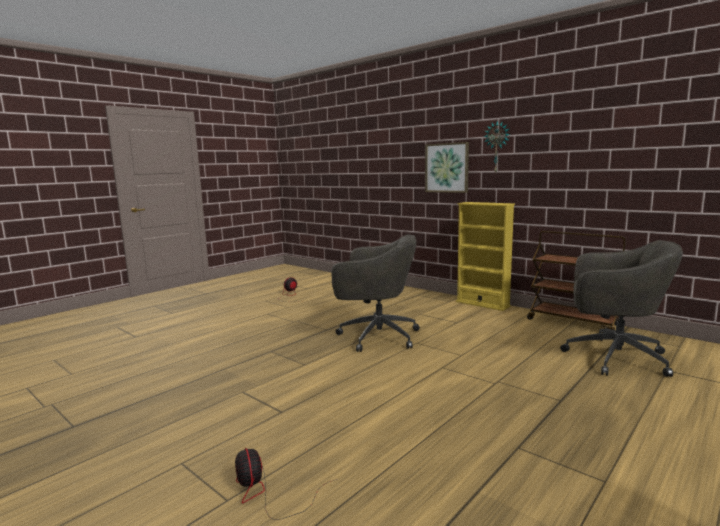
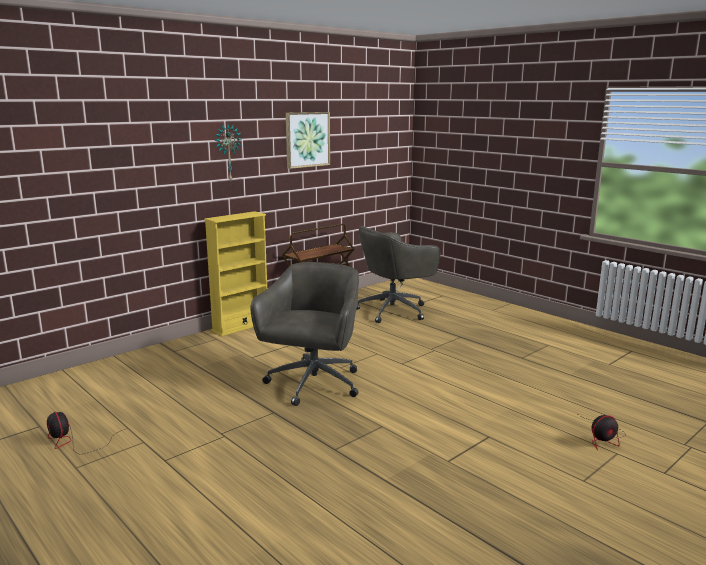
camera: 85 degrees left, 5 degrees up
picture [425,142,469,193] -> picture moved to [286,112,330,169]
grey office chair [560,240,683,377] -> grey office chair turned 150 degrees counterclockwise [356,226,440,323]

